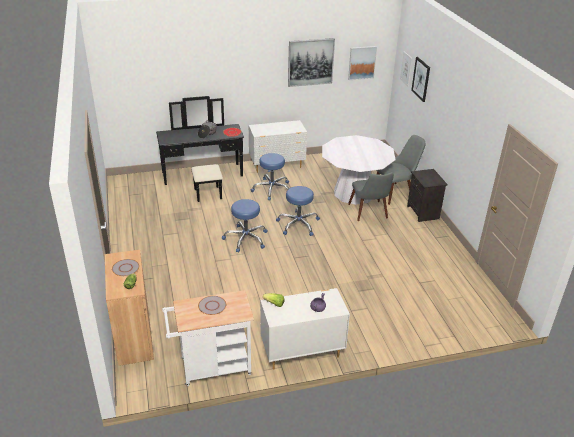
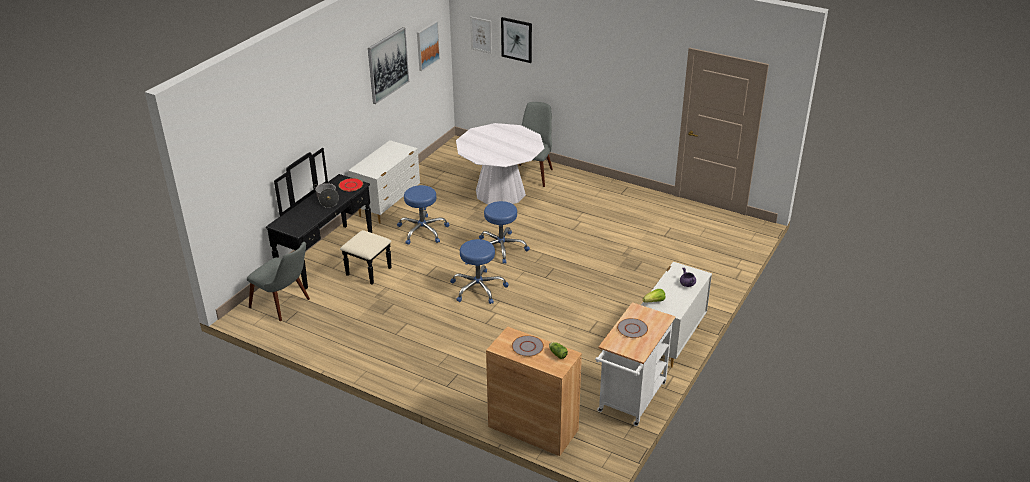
camera: 45 degrees left, 0 degrees up
grey chair [348,172,394,221] -> grey chair moved to [247,242,310,321]
black nightstand [407,169,448,222] -> none

